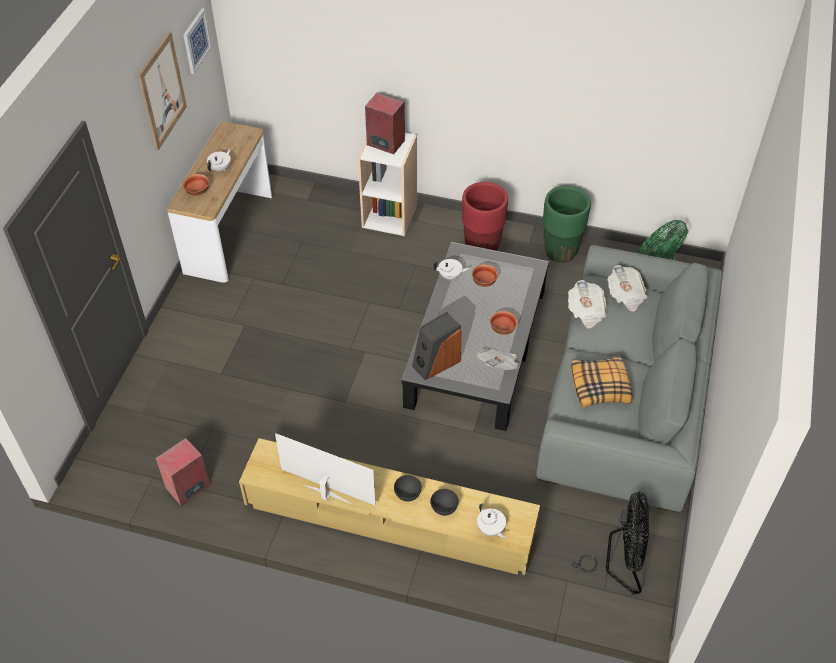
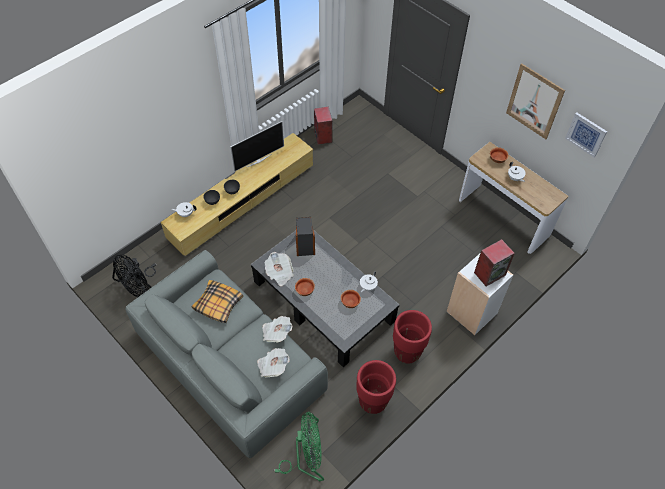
camera: 120 degrees right, 5 degrees up
green planter [543,186,591,263] -> red planter [356,360,396,414]

